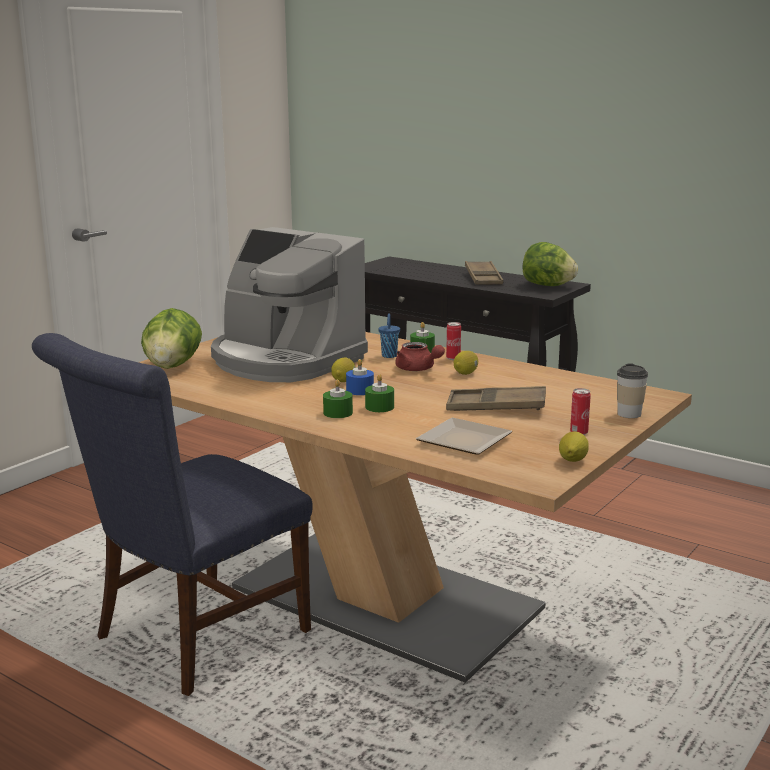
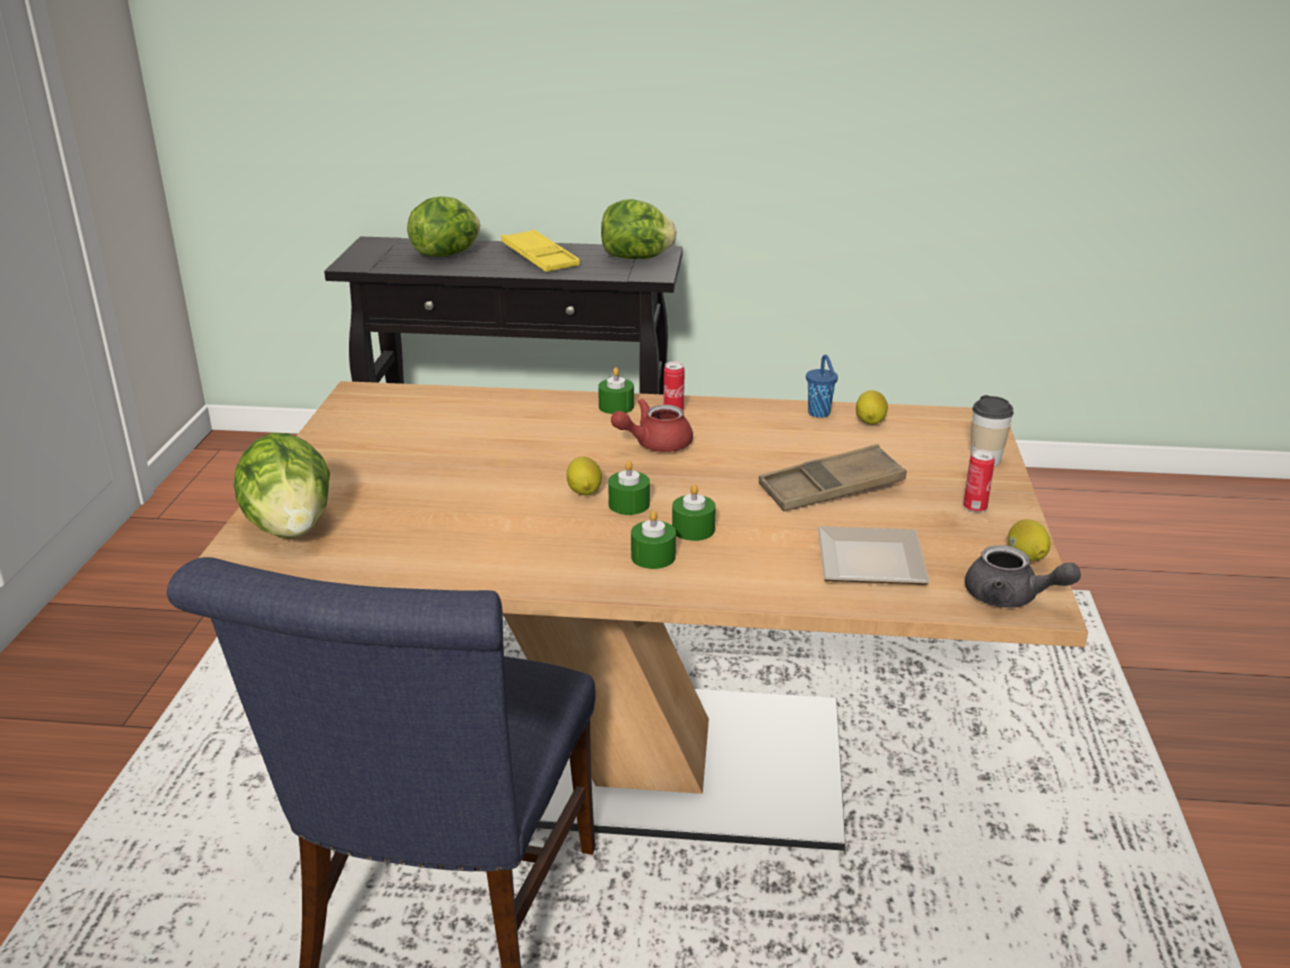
camera: 30 degrees left, 10 degrees up
coffee machine [211,227,368,382] -> none
blue candle [346,359,374,395] -> green candle [608,460,650,515]
blue cup [378,313,400,358] -> blue cup moved to [806,355,838,418]
red teapot [395,342,445,371] -> red teapot turned 135 degrees clockwise [611,399,693,452]
lemon [454,351,478,375] -> lemon moved to [856,390,888,425]
brown tray [465,261,503,285] -> yellow tray [501,229,580,272]
none -> lettuce [407,197,480,257]
none -> grey teapot [965,545,1081,608]

